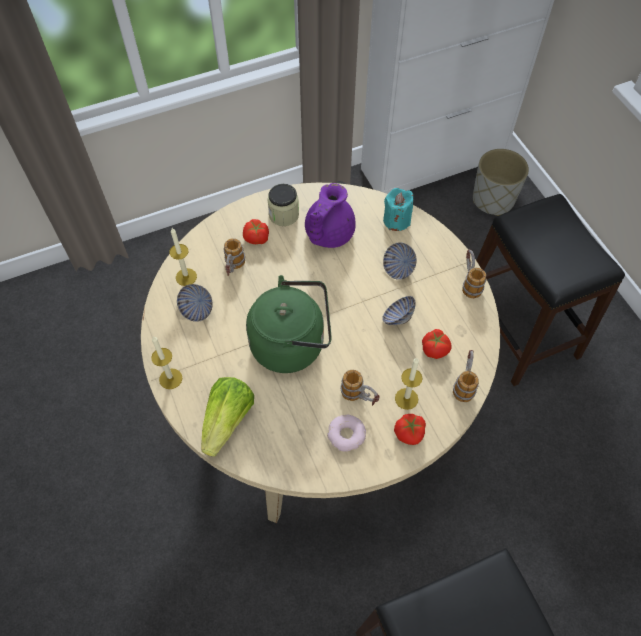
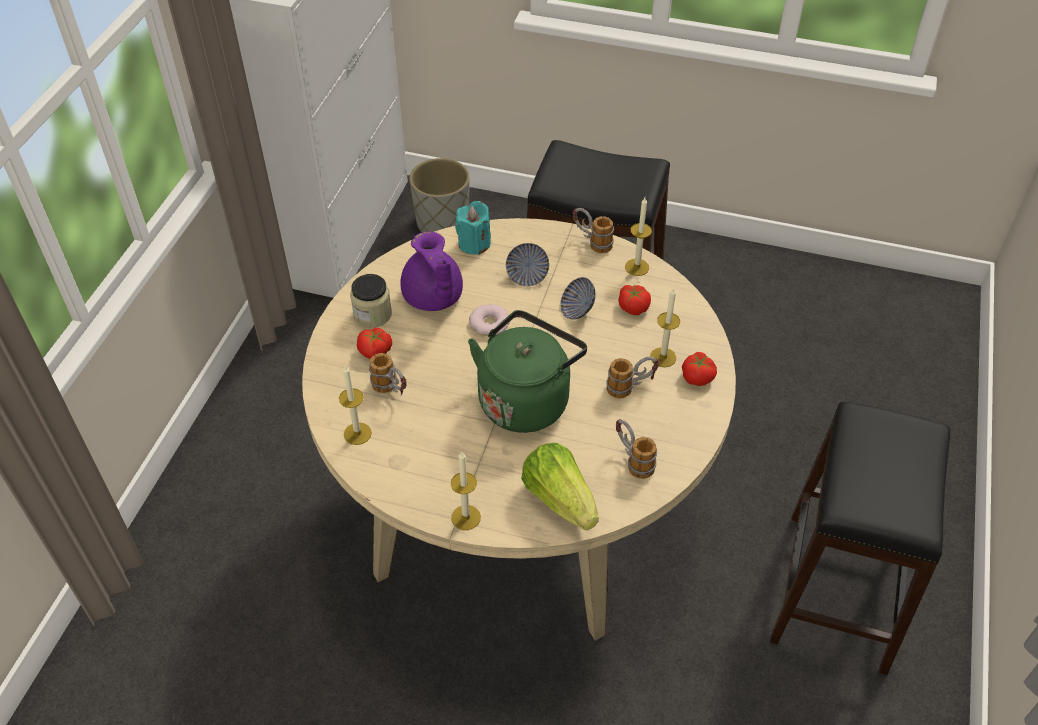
camera: 50 degrees left, 10 degrees down
bowl [177,284,213,322] -> none
donut [327,414,366,452] -> donut moved to [469,304,510,336]
mug [453,350,479,402] -> mug moved to [616,419,657,479]
none -> candle [625,198,652,276]

